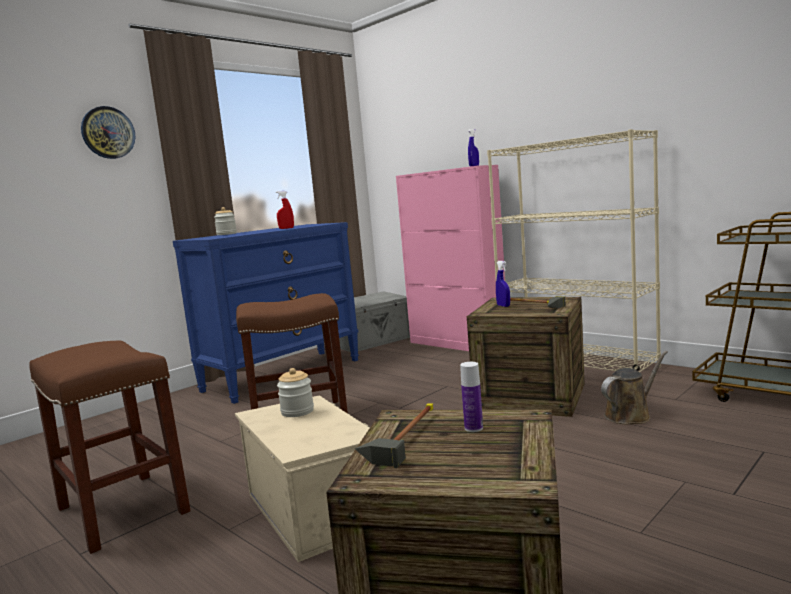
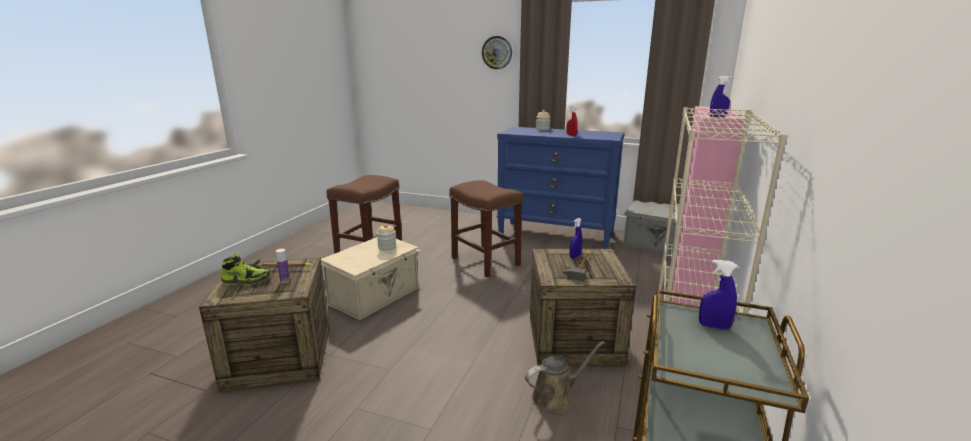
camera: 65 degrees right, 10 degrees up
brown watering can [601,351,668,425] -> brown watering can turned 60 degrees counterclockwise [525,341,605,413]
none -> shoe [221,254,270,285]
none -> blue spray bottle [699,260,737,330]

